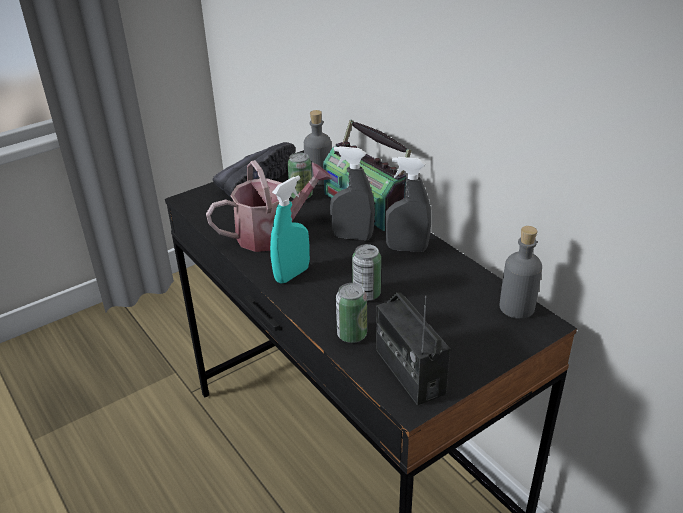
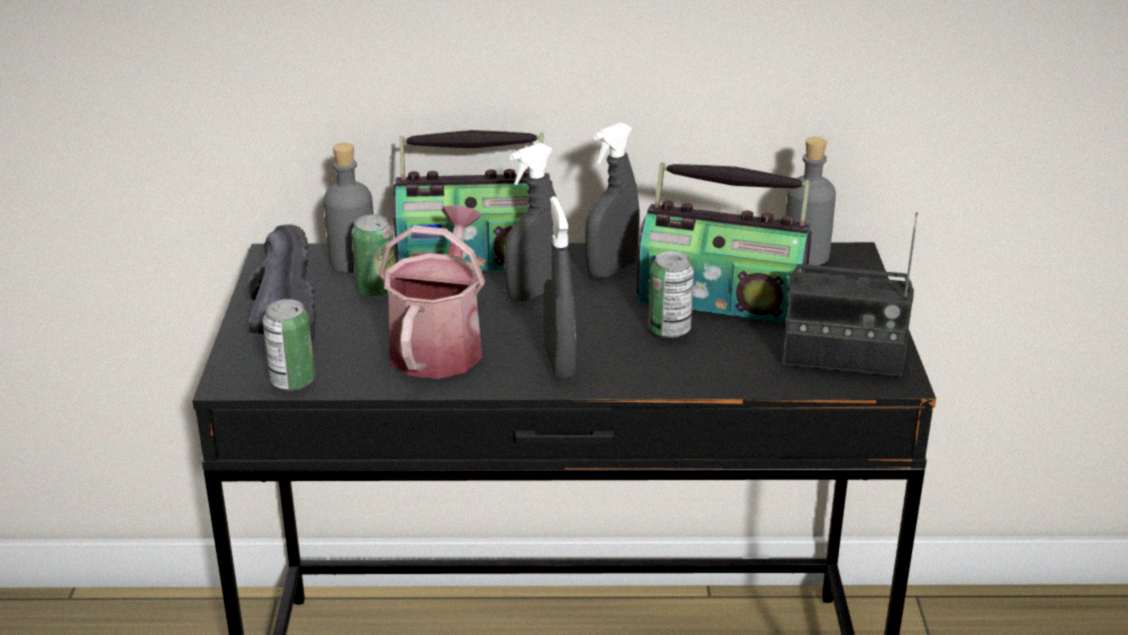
camera: 55 degrees left, 5 degrees down
turquoise spray bottle [270,175,310,284] -> grey spray bottle [543,196,576,379]
can [336,283,367,343] -> can moved to [263,299,315,391]
none -> radio [637,163,812,323]

